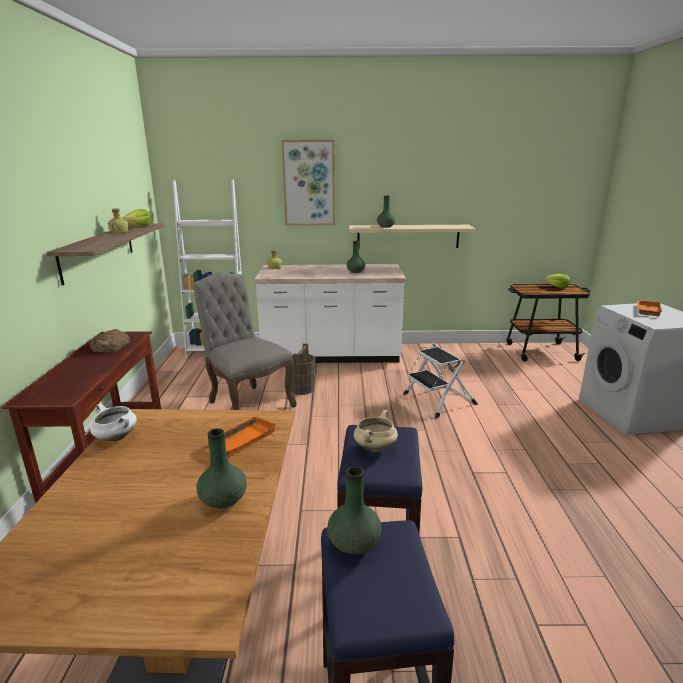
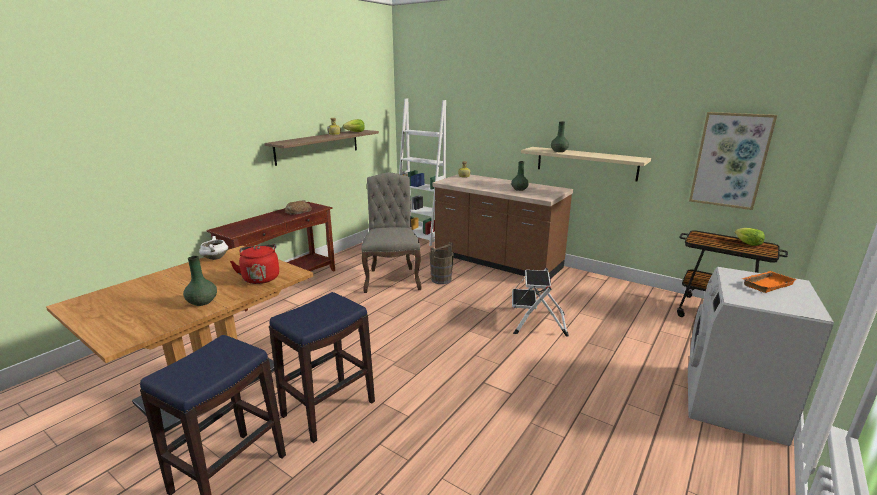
camera: 35 degrees right, 0 degrees up
orange tray [204,415,277,458] -> red kettle [230,244,279,284]
white counter [254,264,406,363] -> brown counter [432,174,573,279]
picture [282,140,335,226] -> picture moved to [689,112,777,210]
green vase [327,466,382,554] -> none
beige cooking pot [354,410,398,452] -> none

